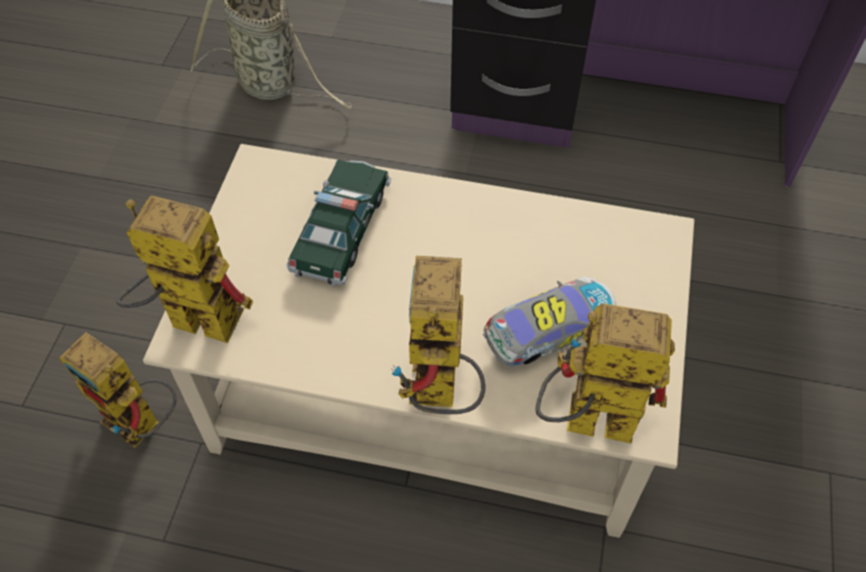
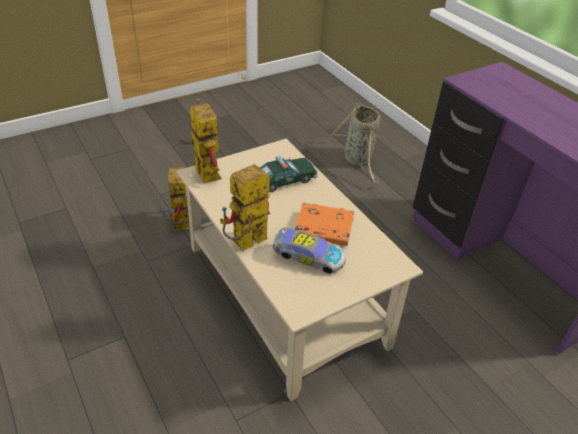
camera: 45 degrees right, 15 degrees down
toy robot [535,303,675,444] -> none
none -> orange book [295,203,354,246]

